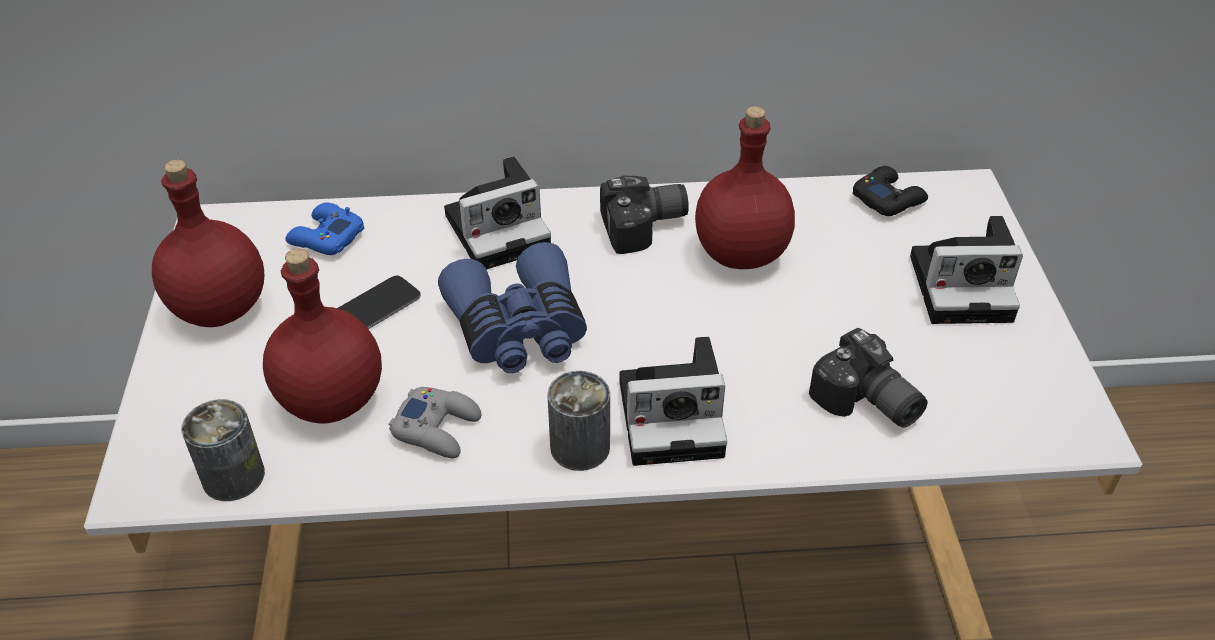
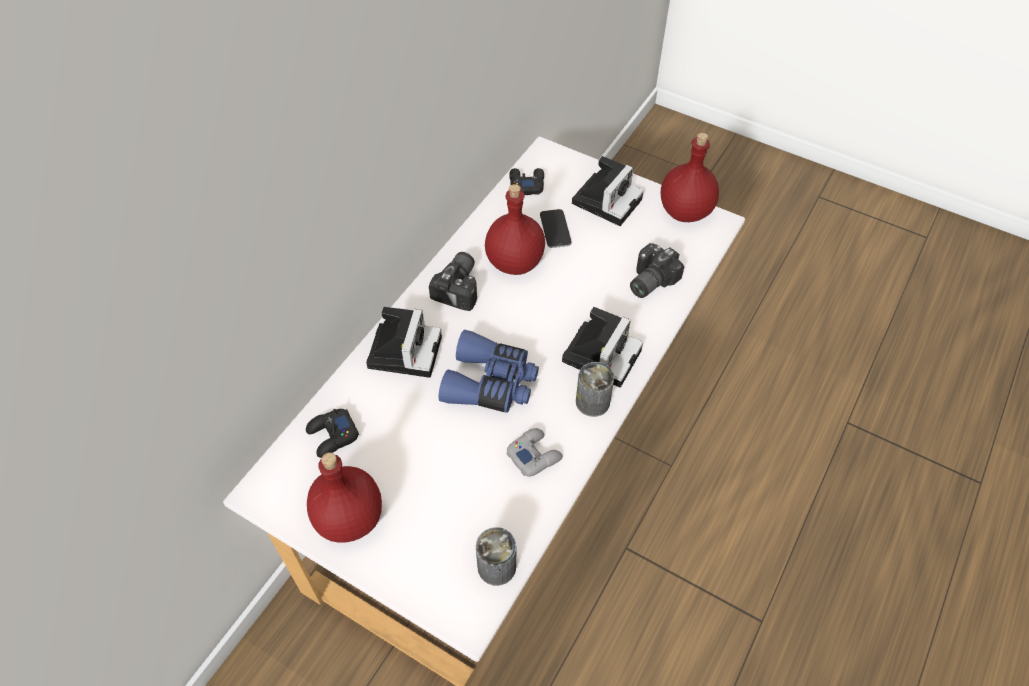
camera: 55 degrees left, 10 degrees up
red bottle [263,249,382,424] -> red bottle moved to [661,133,719,222]
blue game controller [285,202,364,255] -> black game controller [306,409,359,458]
phone [337,275,421,329] -> phone moved to [540,209,572,248]
camera [809,328,928,428] -> camera turned 135 degrees clockwise [630,243,684,298]

